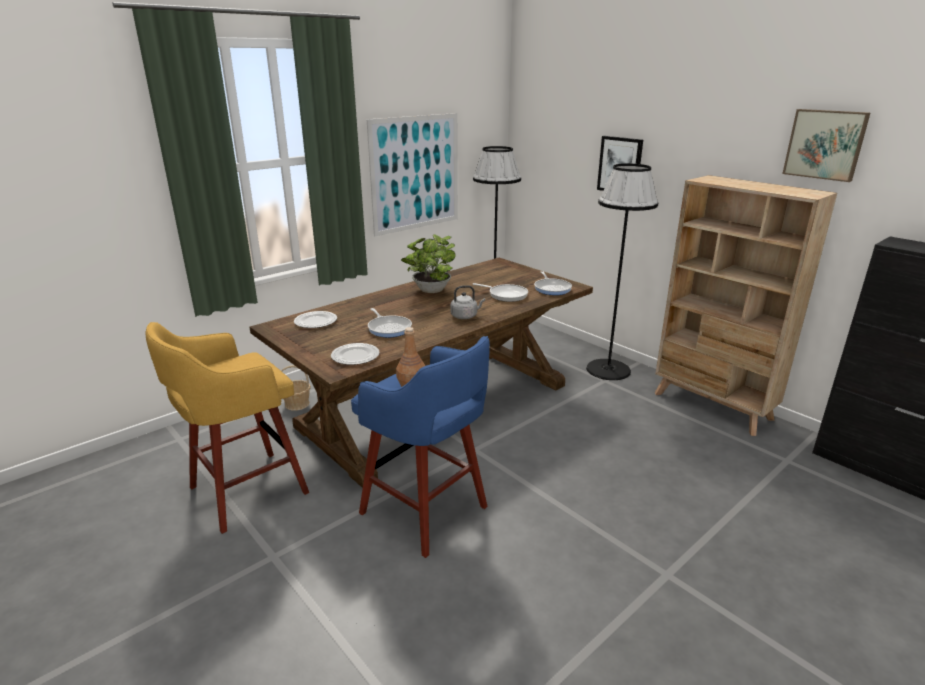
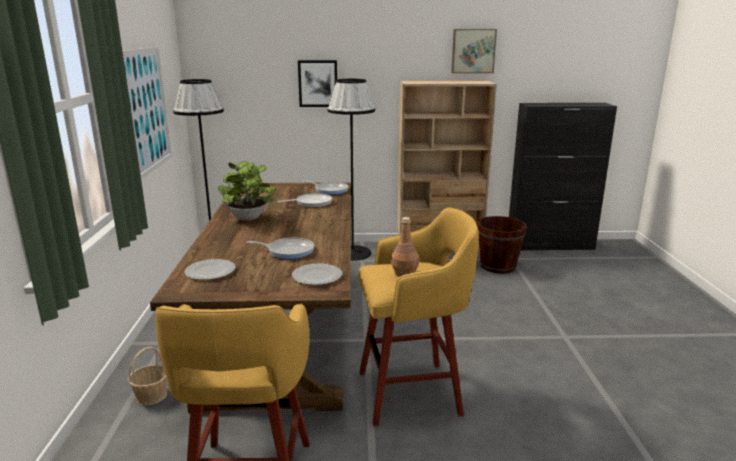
camera: 50 degrees left, 5 degrees down
blue stool [351,336,490,558] -> yellow stool [359,207,479,426]
grey kettle [450,285,485,319] -> none
none -> brown bucket [477,216,527,274]

